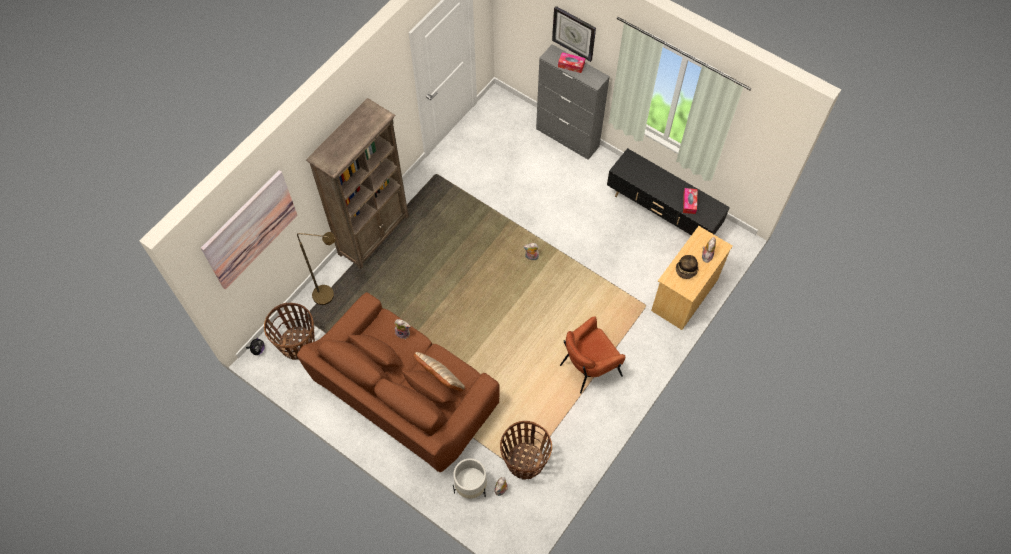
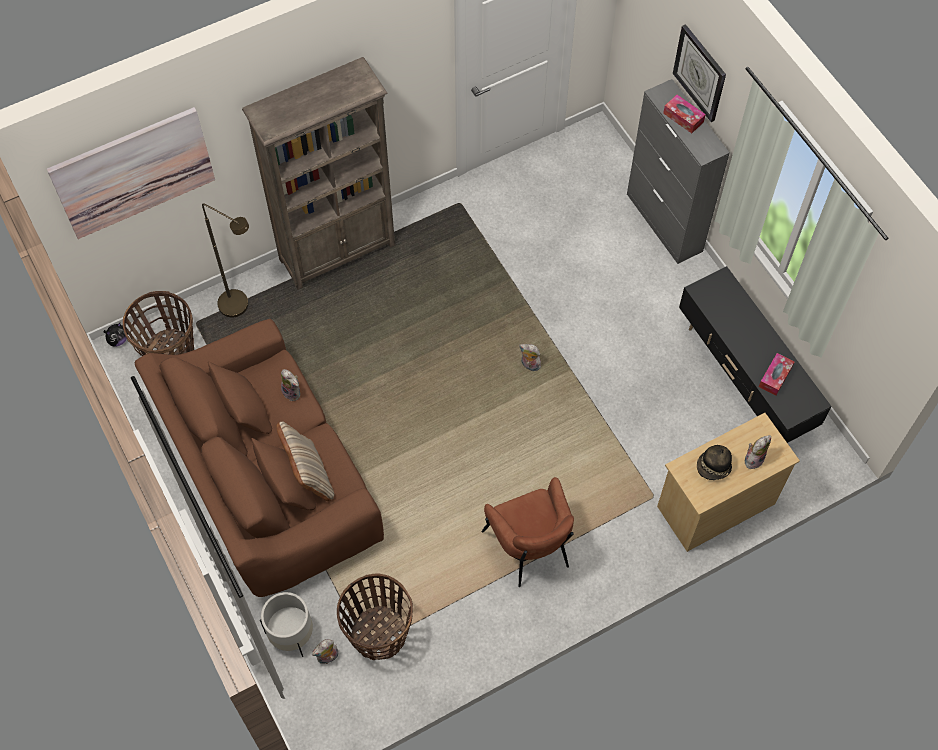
camera: 25 degrees right, 0 degrees up
brown armchair [560,316,625,394] -> brown armchair turned 105 degrees counterclockwise [481,477,574,587]

